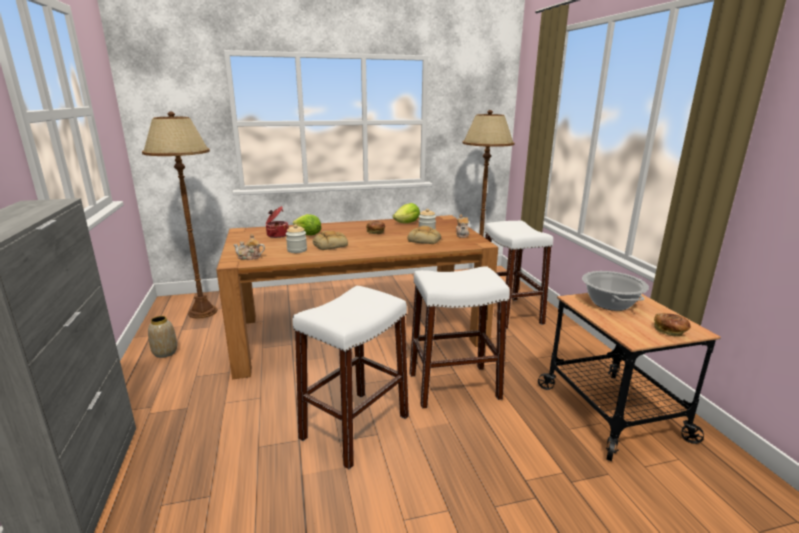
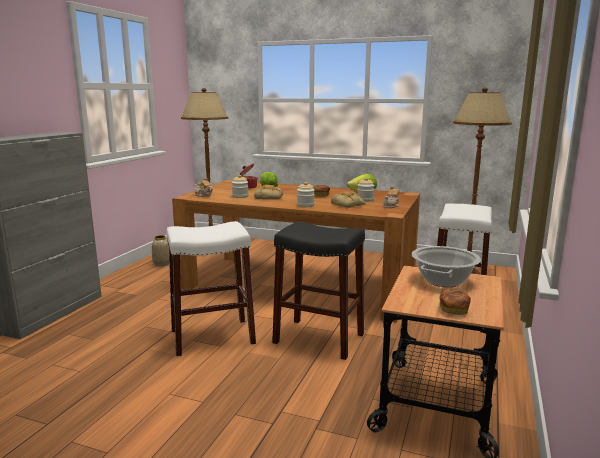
camera: 35 degrees right, 5 degrees down
white stool [409,266,510,409] -> black stool [272,221,365,360]
none -> jar [297,182,315,207]

